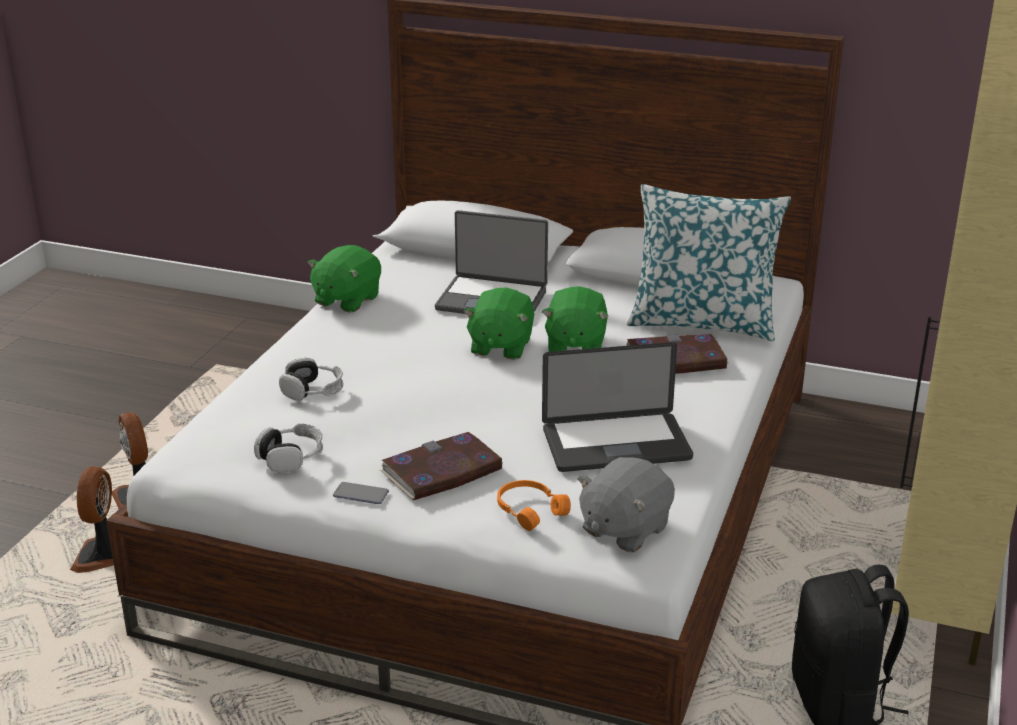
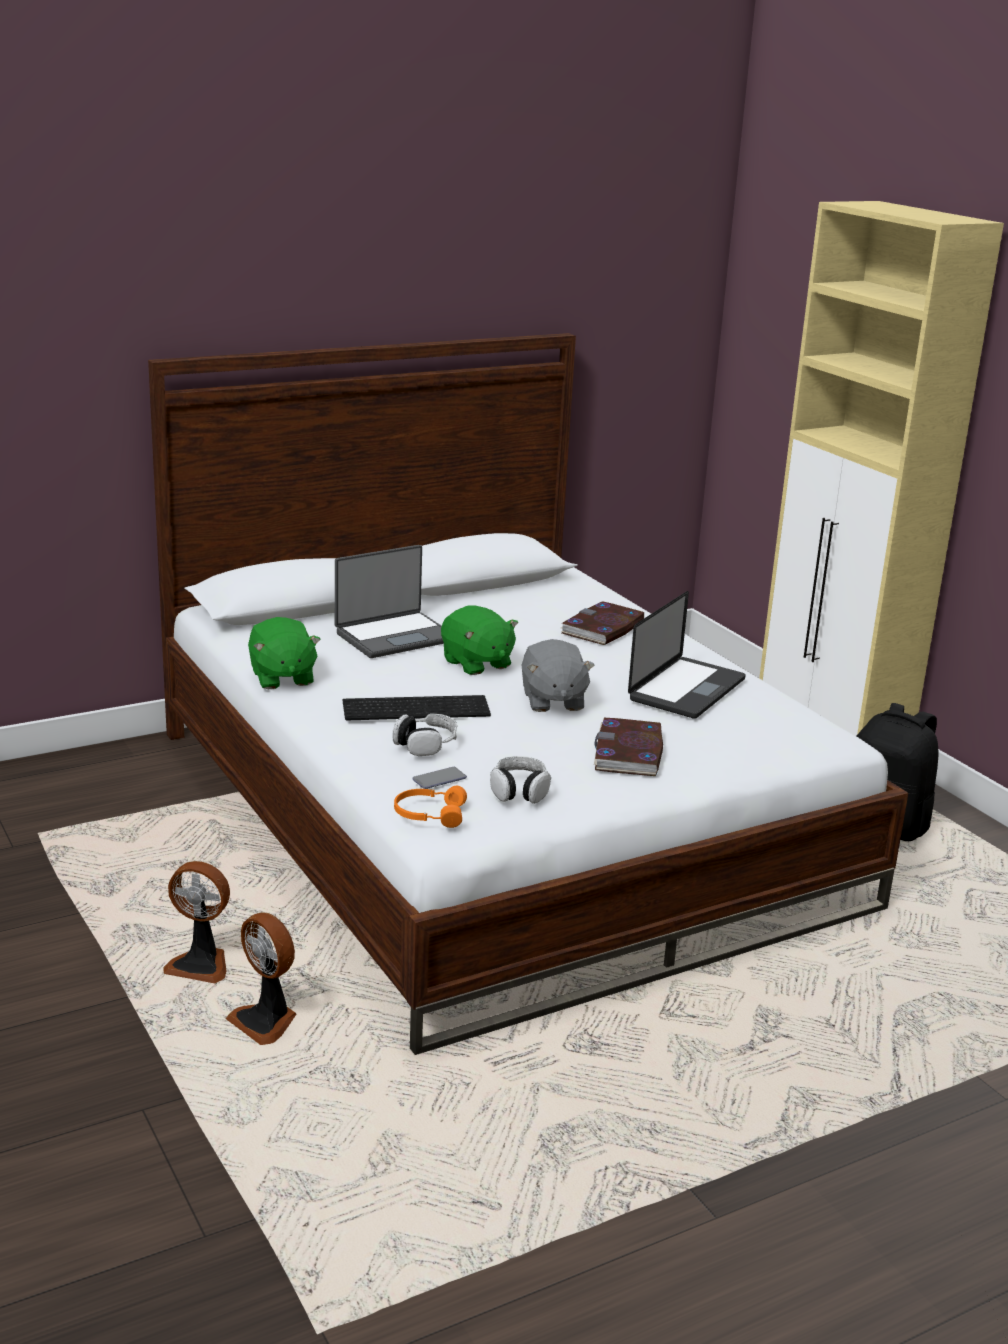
camera: 50 degrees left, 5 degrees down
phone [333,482,389,504] -> phone moved to [412,767,467,789]
orange headphones [497,480,571,531] -> orange headphones moved to [394,786,467,828]
green plush toy [542,286,608,352] -> none
grey plush toy [578,457,675,552] -> grey plush toy moved to [522,639,595,712]
pillow [627,184,791,341] -> none
none -> keyboard [343,695,491,720]

